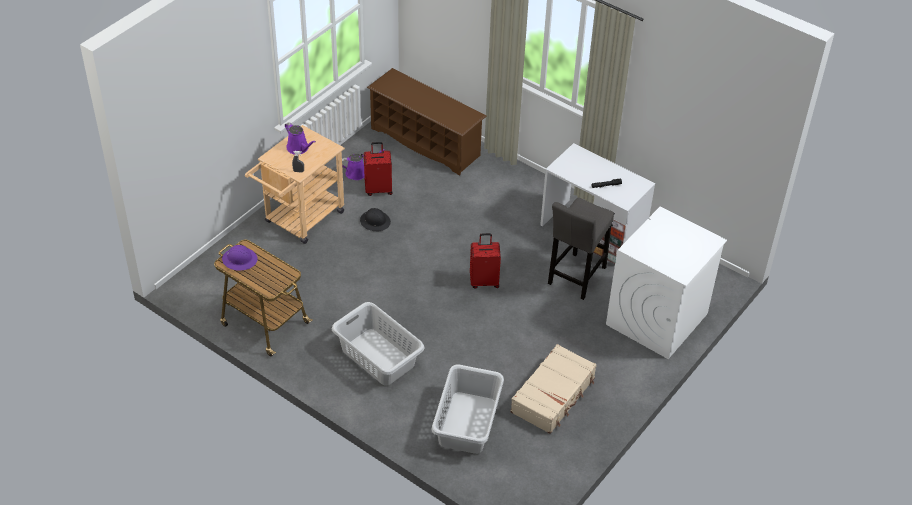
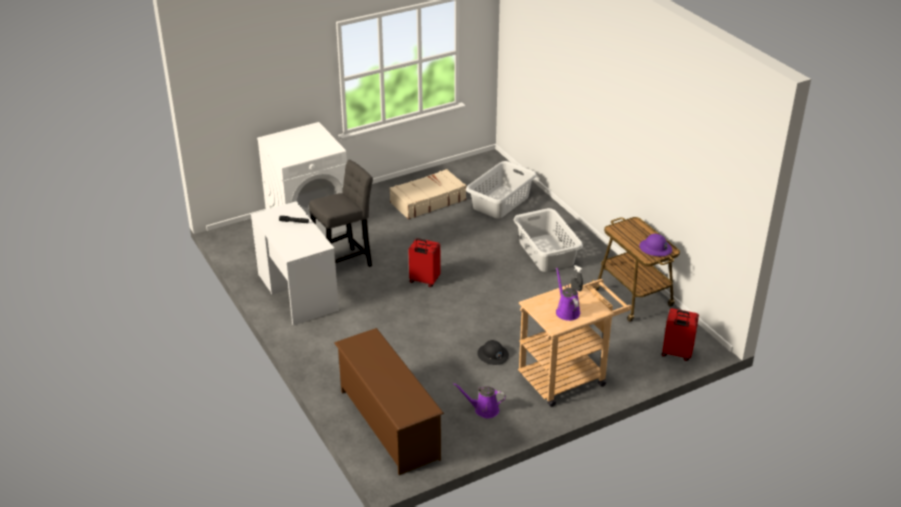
camera: 155 degrees left, 10 degrees down
red suitcase [364,142,393,196] -> red suitcase moved to [662,308,699,361]

